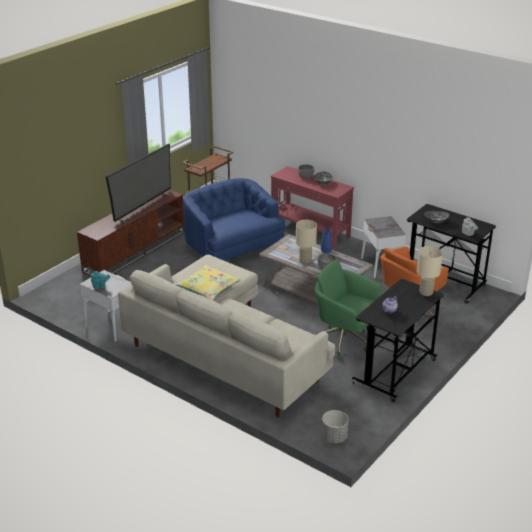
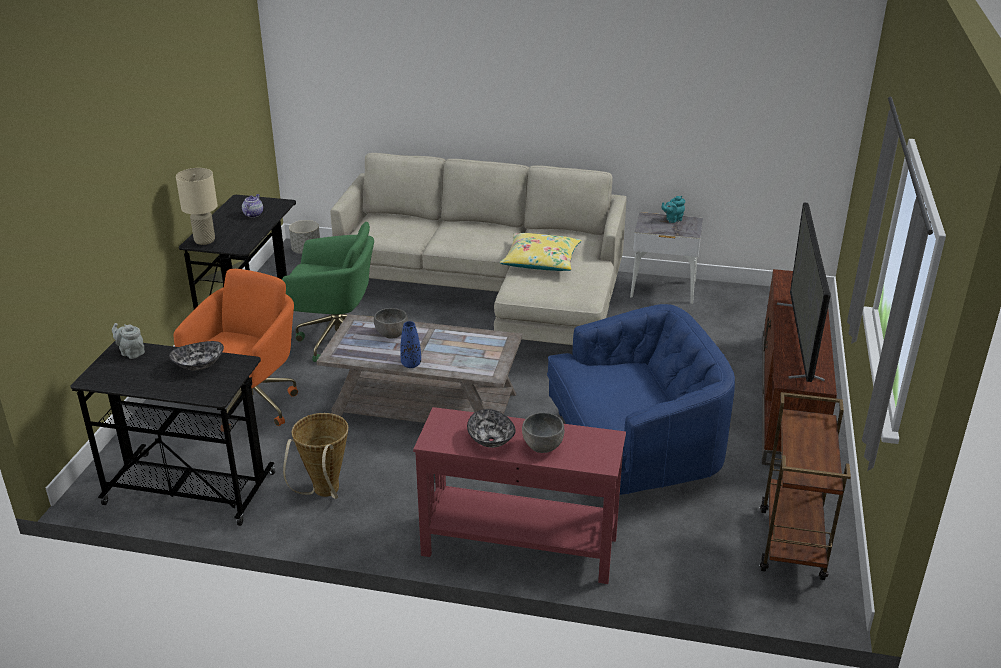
camera: 155 degrees right, 0 degrees up
blue armchair [183,178,285,261] -> blue armchair turned 45 degrees counterclockwise [547,304,735,498]
beige table lamp [296,220,317,264] -> none
side table [361,216,406,278] -> basket [283,413,348,499]

